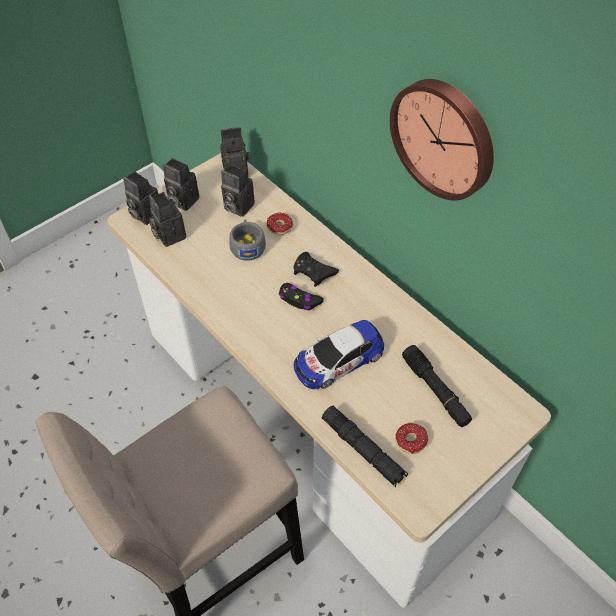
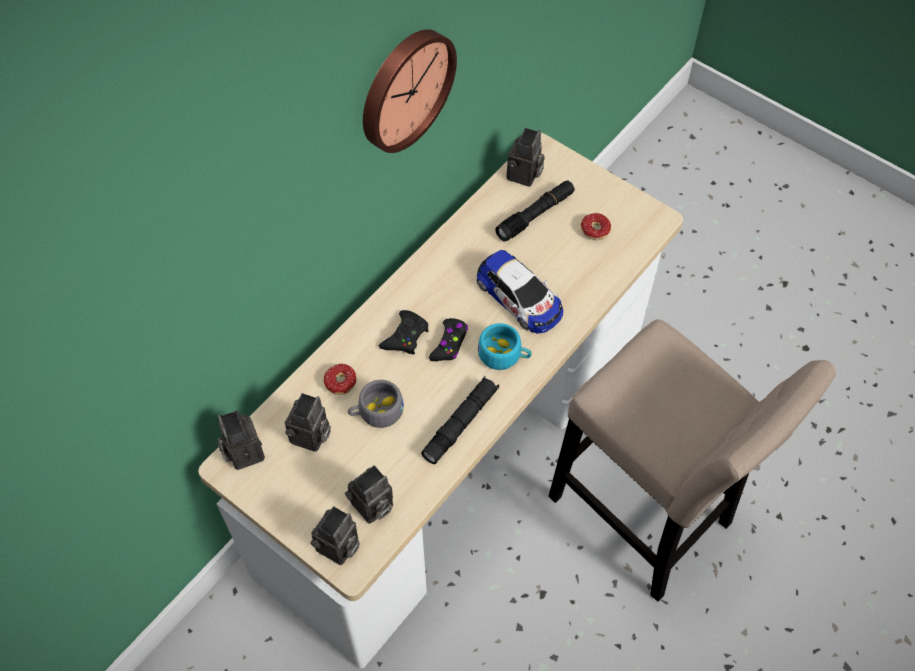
camera: 100 degrees left, 5 degrees up
camera [163,158,199,211] -> camera moved to [507,128,545,187]
black flashlight [322,406,408,487] -> black flashlight moved to [421,376,499,464]
none -> turquoise cup [478,323,532,370]

